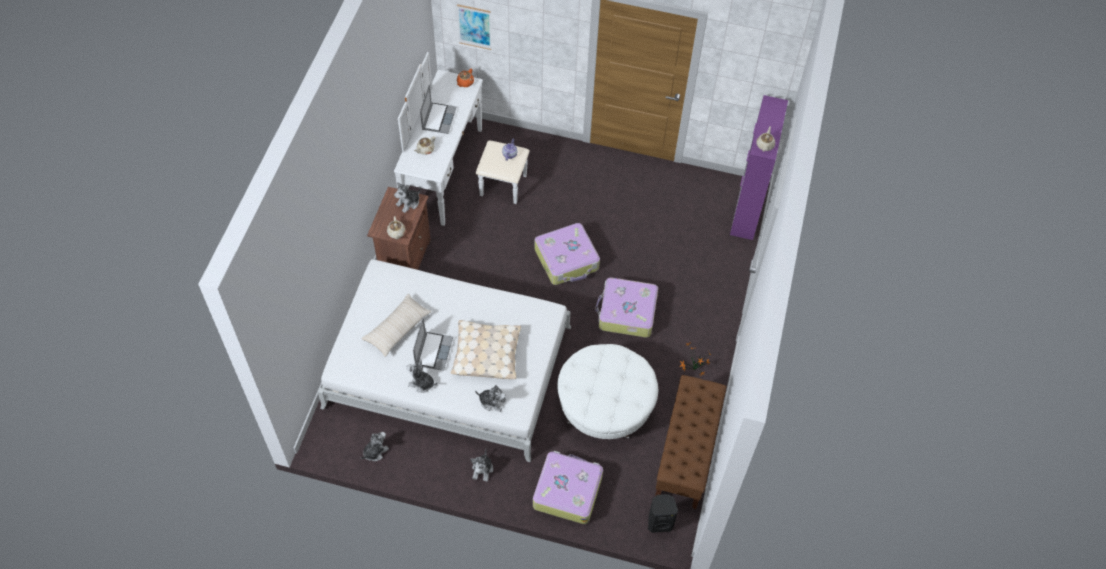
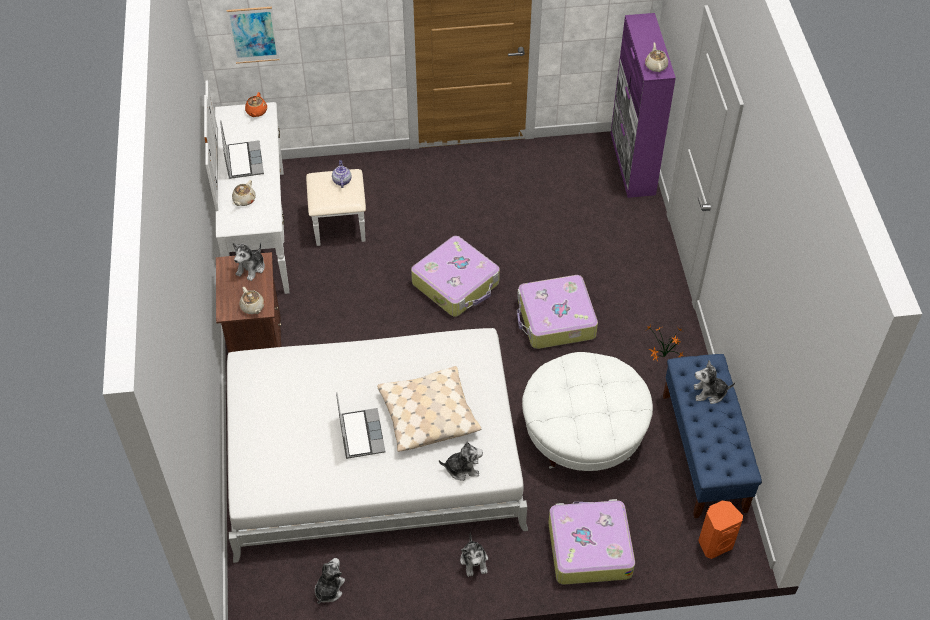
camera: 20 degrees left, 5 degrees down
beige pillow [361,294,432,357] -> none
plush toy [406,360,437,393] -> plush toy moved to [693,360,735,404]
black speaker [648,494,678,533] -> orange speaker [698,501,743,559]
brown bench [655,375,726,509] -> blue bench [663,354,762,518]

